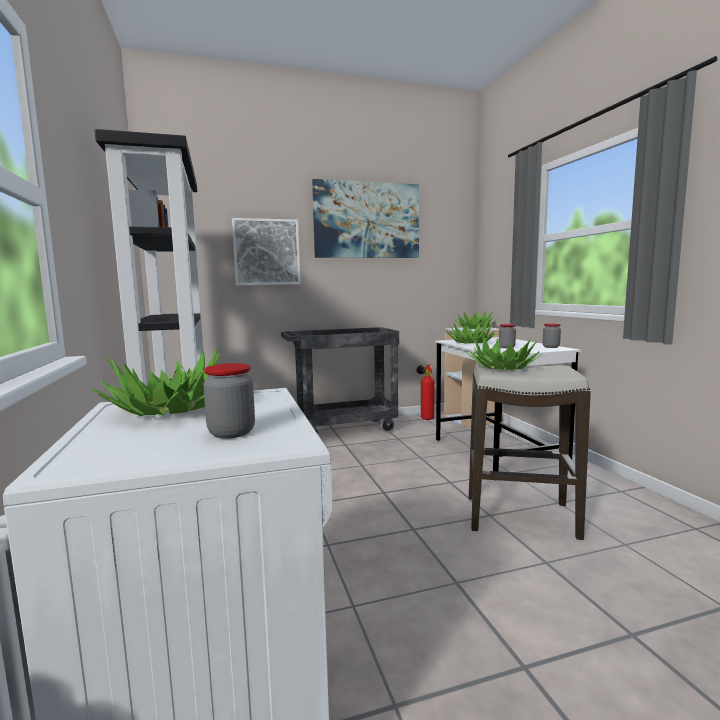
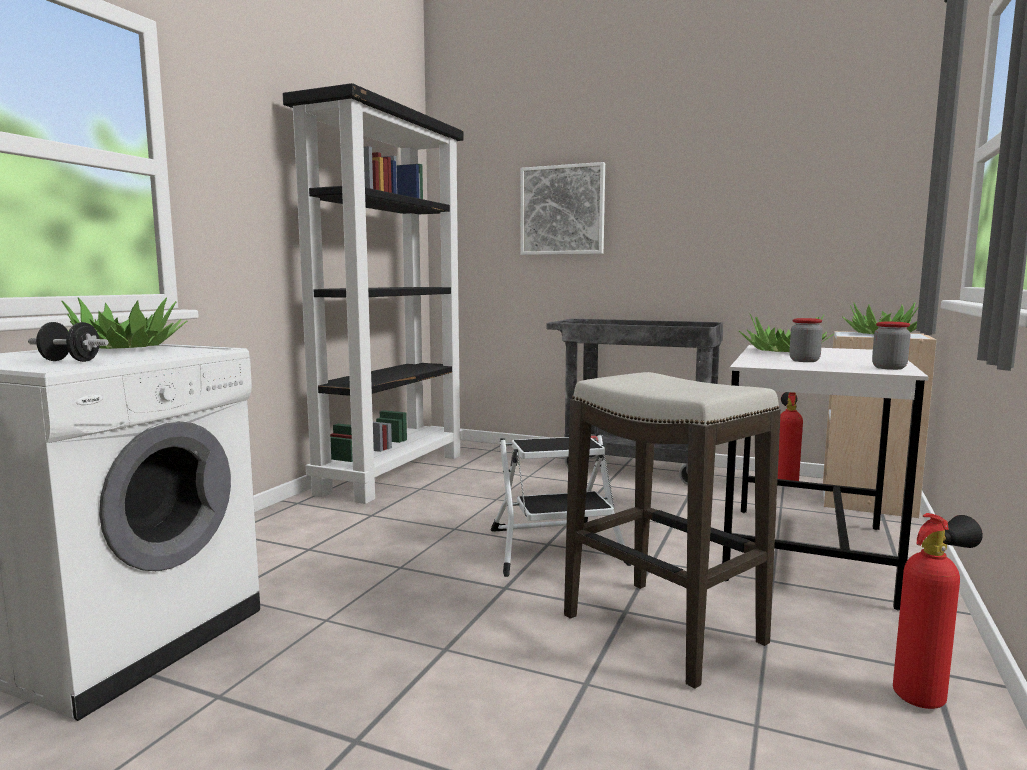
camera: 40 degrees right, 0 degrees up
jar [203,363,255,439] -> black dumbbell [28,322,109,362]
picture [312,179,419,258] -> none
potted plant [466,336,542,370] -> none
none -> step ladder [490,434,631,577]
none -> fire extinguisher [893,513,983,709]

